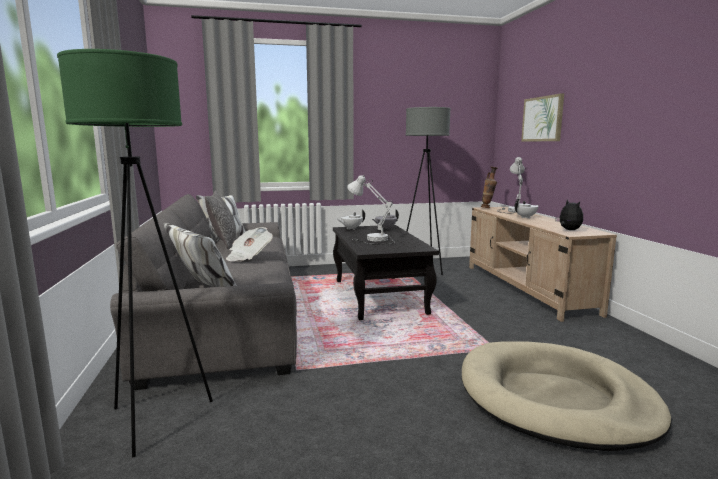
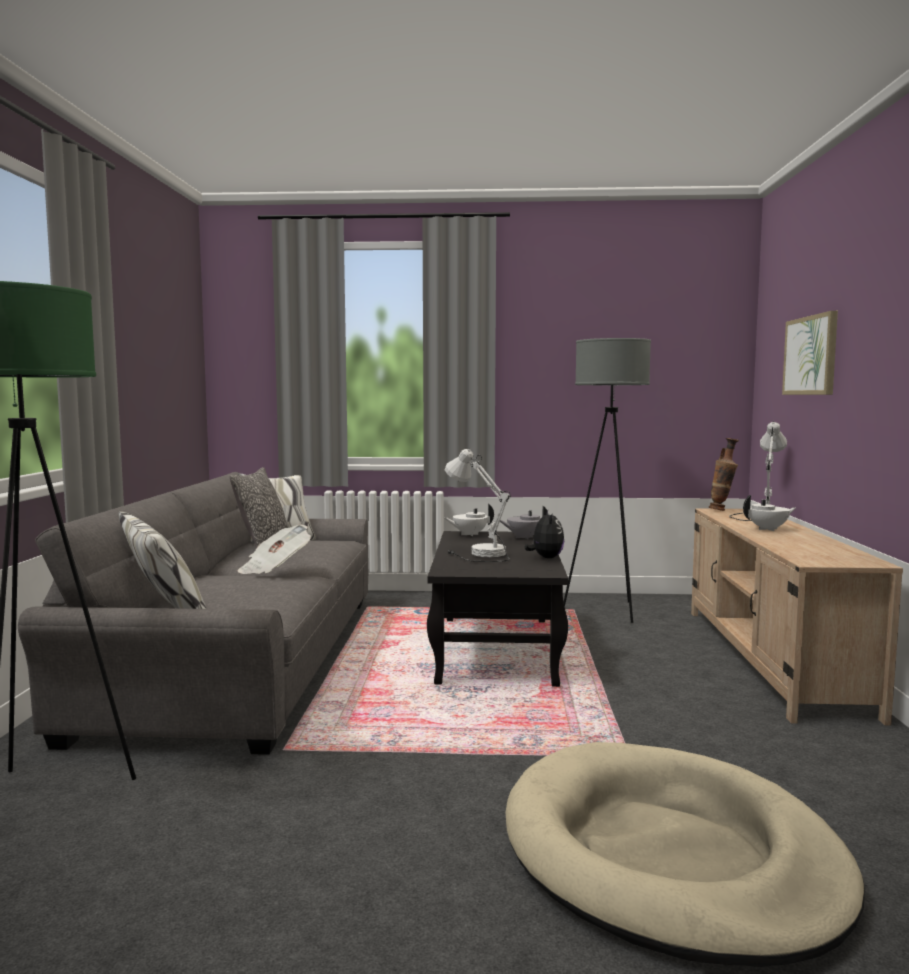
camera: 15 degrees right, 5 degrees down
plush toy [556,199,583,230] -> plush toy moved to [525,510,564,558]

